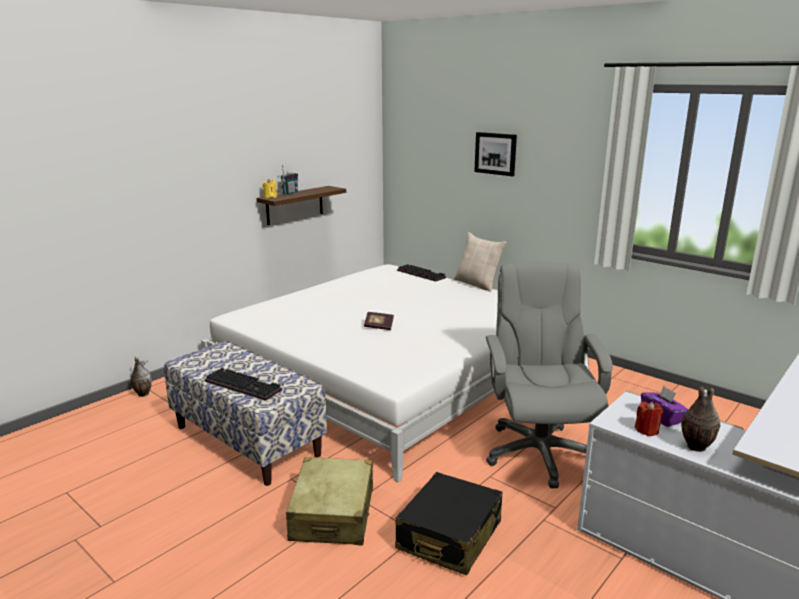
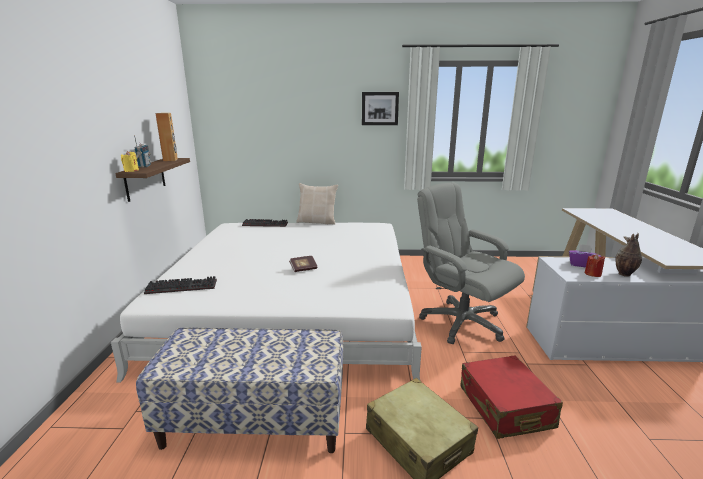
camera: 40 degrees left, 0 degrees up
vase [131,357,152,397] -> none
keyboard [205,368,282,401] -> keyboard moved to [144,276,217,294]
black suitcase [395,472,502,575] -> red suitcase [460,355,563,439]
picture [474,132,517,176] -> picture moved to [362,92,399,125]
none -> brown speaker [155,113,178,161]

